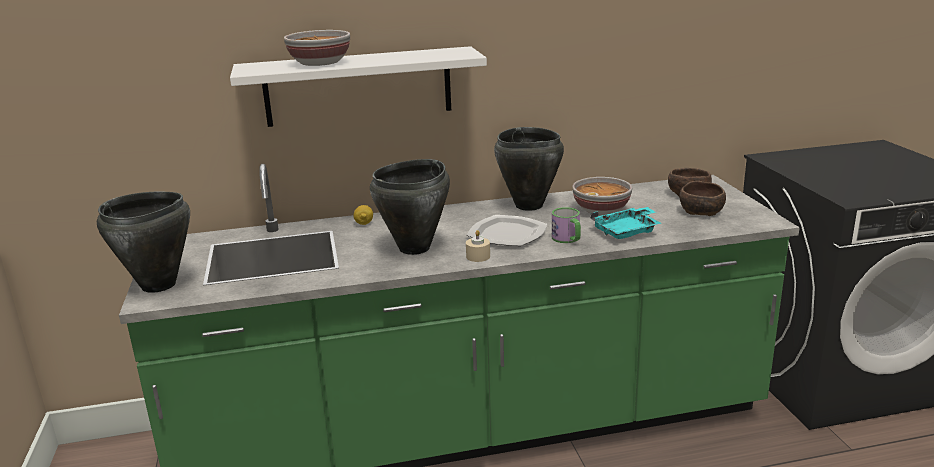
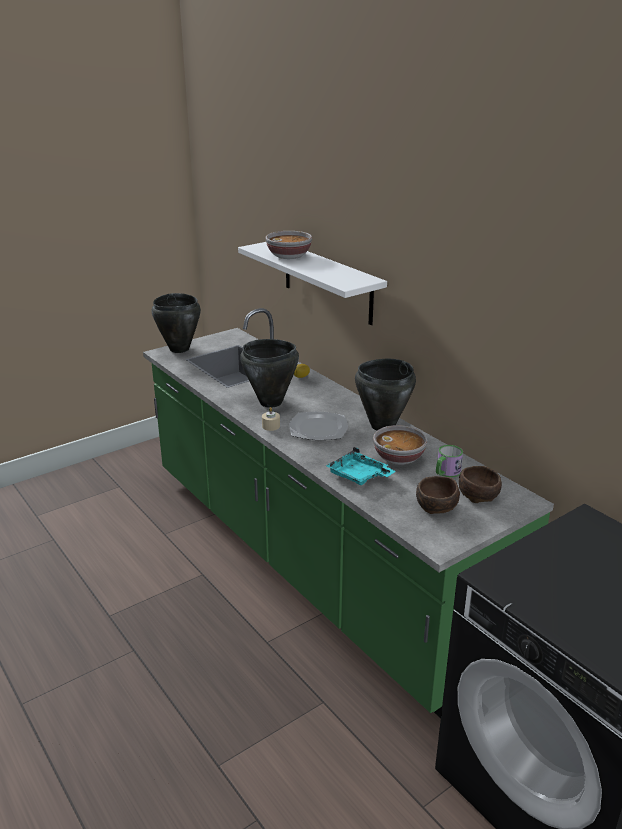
camera: 65 degrees right, 5 degrees up
mug [552,207,581,243] -> mug moved to [436,445,463,477]

